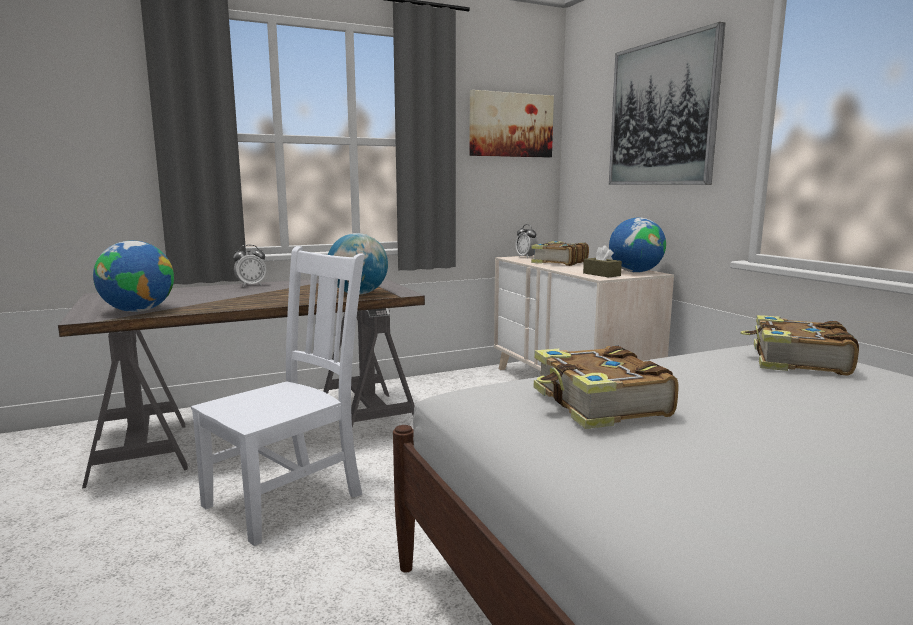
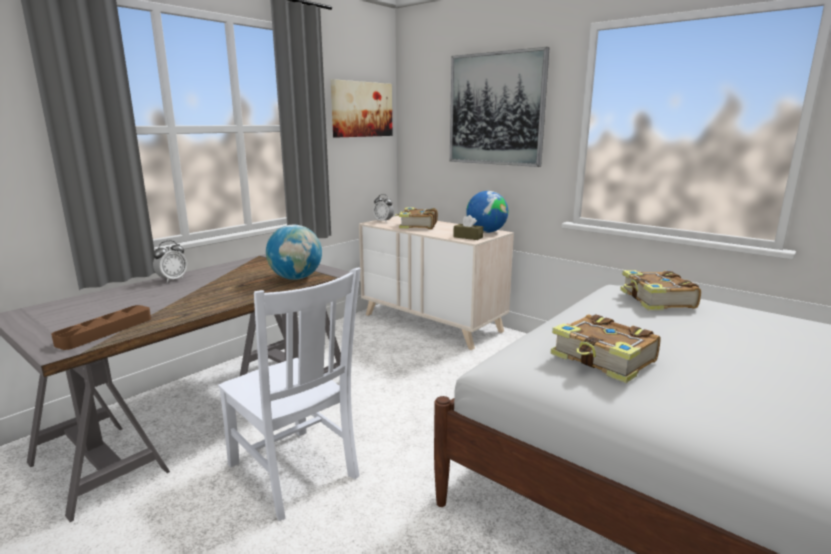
camera: 25 degrees left, 5 degrees up
globe [93,241,174,312] -> brown tray [51,305,151,350]
white chair [191,246,364,546] -> white chair turned 120 degrees clockwise [218,267,361,521]

